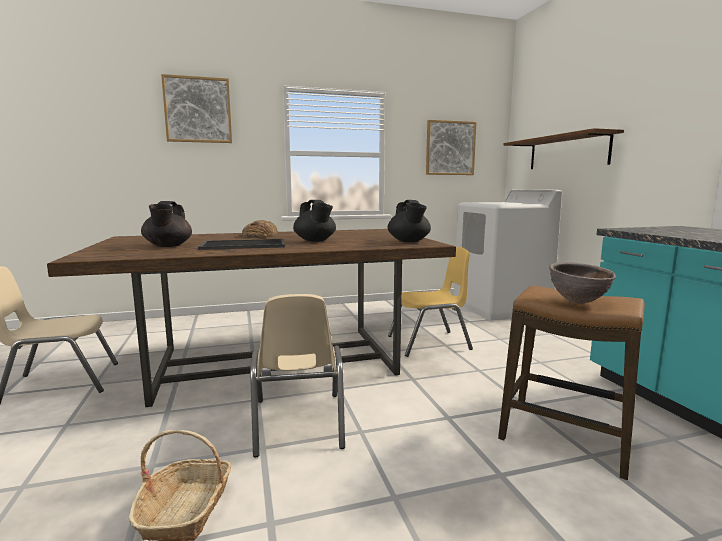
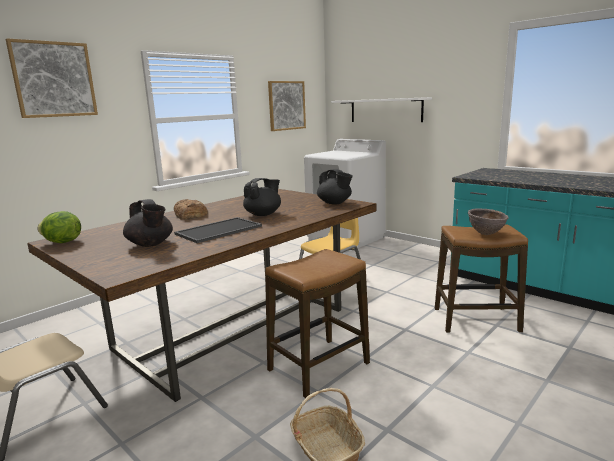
camera: 30 degrees left, 5 degrees up
beige chair [250,294,345,457] -> stool [265,249,370,398]
black teapot [293,200,336,242] -> black teapot turned 75 degrees counterclockwise [243,178,281,216]
brown shelf [503,128,624,169] -> white shelf [331,97,432,122]
none -> lettuce [37,211,81,243]

